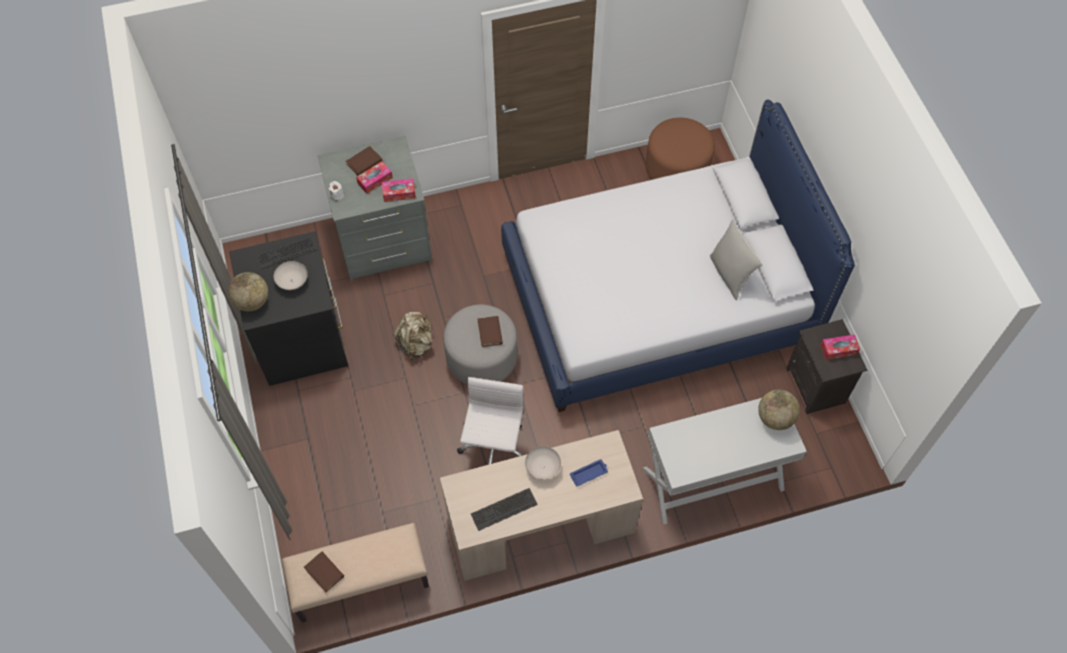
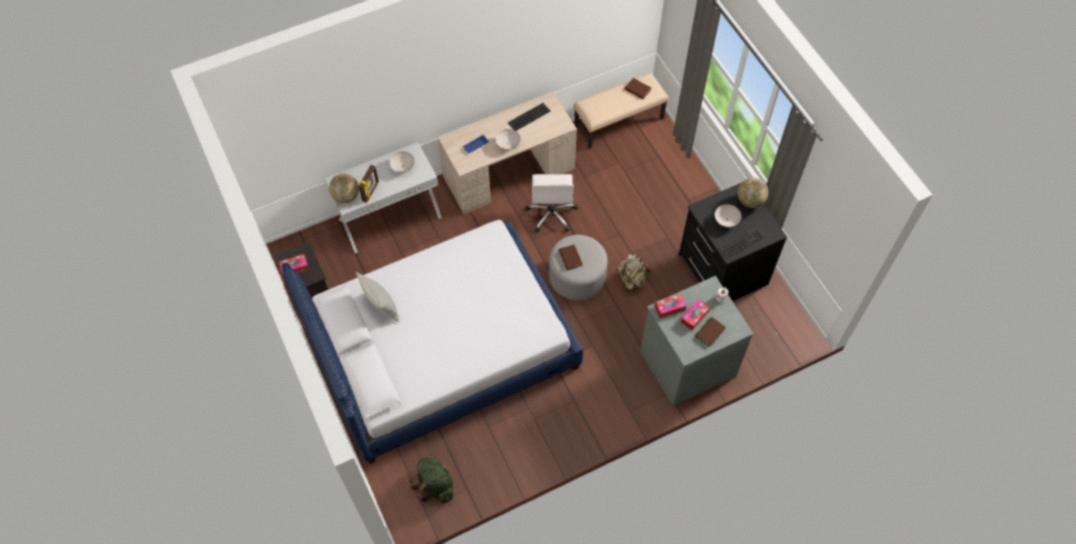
camera: 170 degrees right, 0 degrees up
brown ottoman [645,118,715,180] -> green backpack [408,457,454,504]
none -> picture frame [359,165,379,203]
none -> white bowl [389,151,415,173]

